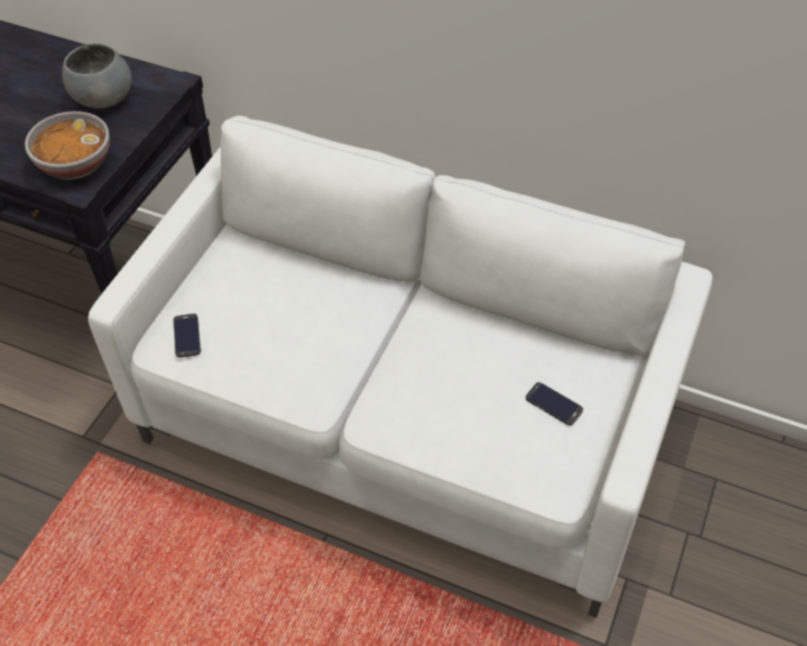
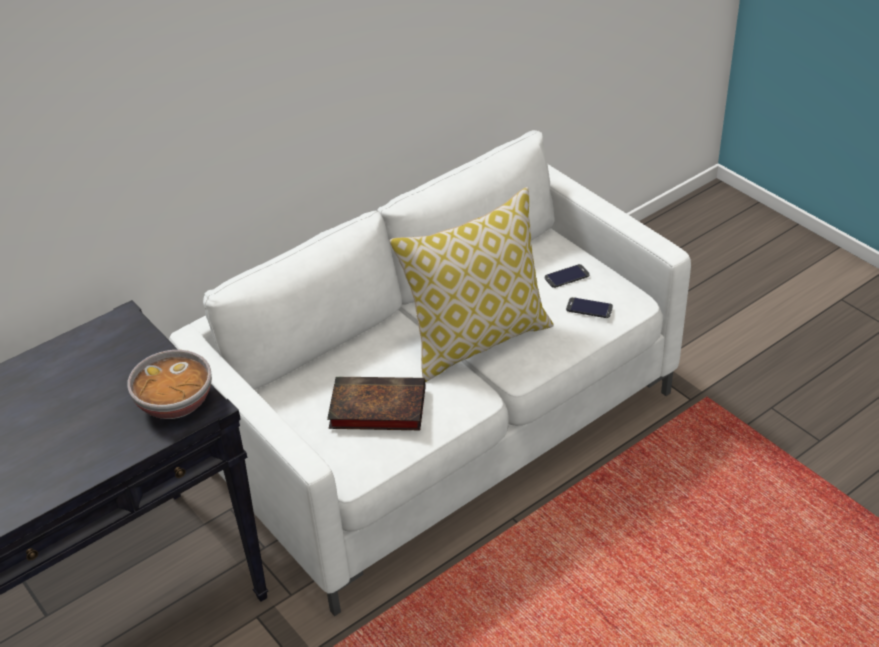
camera: 60 degrees left, 10 degrees down
grey bowl [62,43,132,109] -> none
phone [173,313,201,358] -> phone moved to [566,297,613,318]
none -> book [327,377,425,430]
none -> pillow [390,187,554,382]

